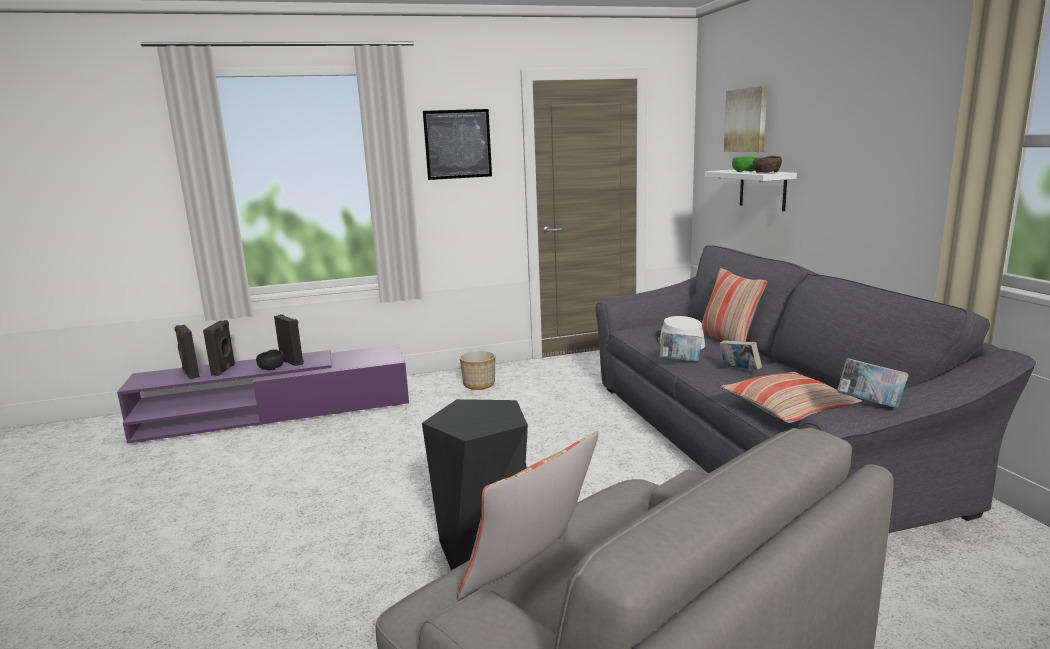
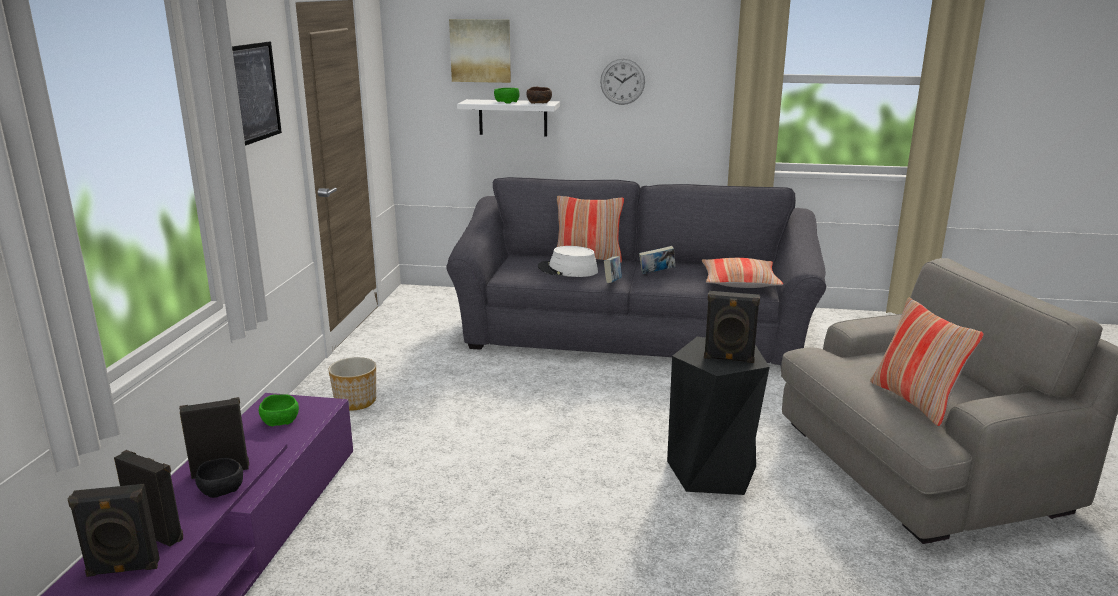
camera: 65 degrees left, 5 degrees up
book [837,358,909,408] -> none
none -> green bowl [259,394,299,426]
none -> wall clock [600,59,645,105]
none -> black speaker [704,291,760,363]

